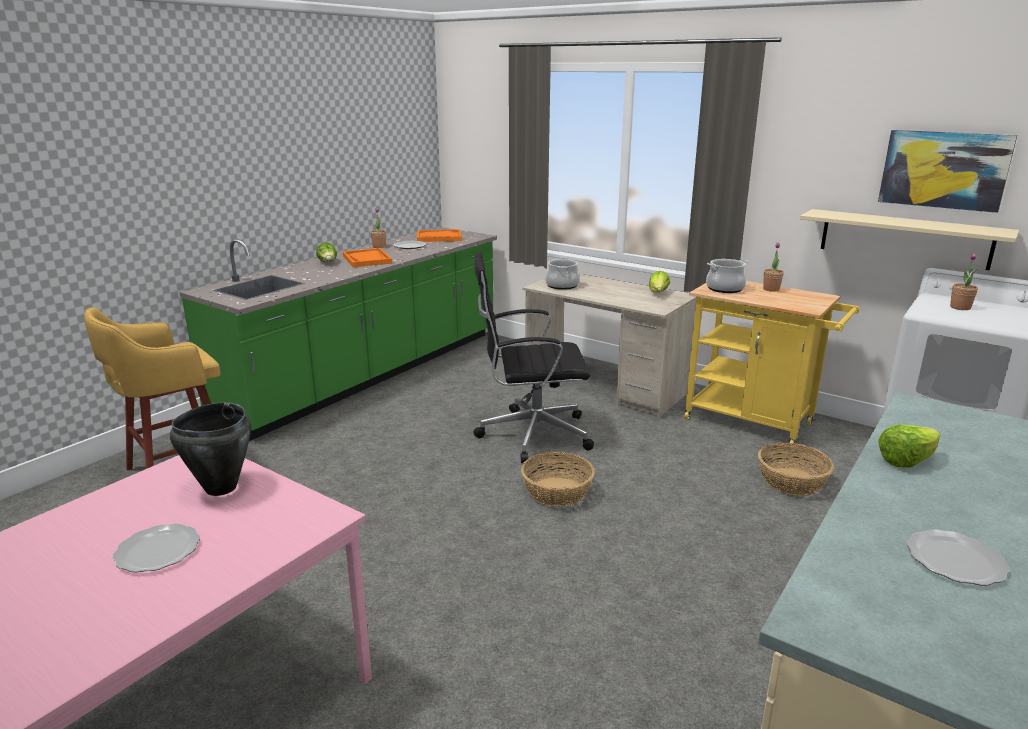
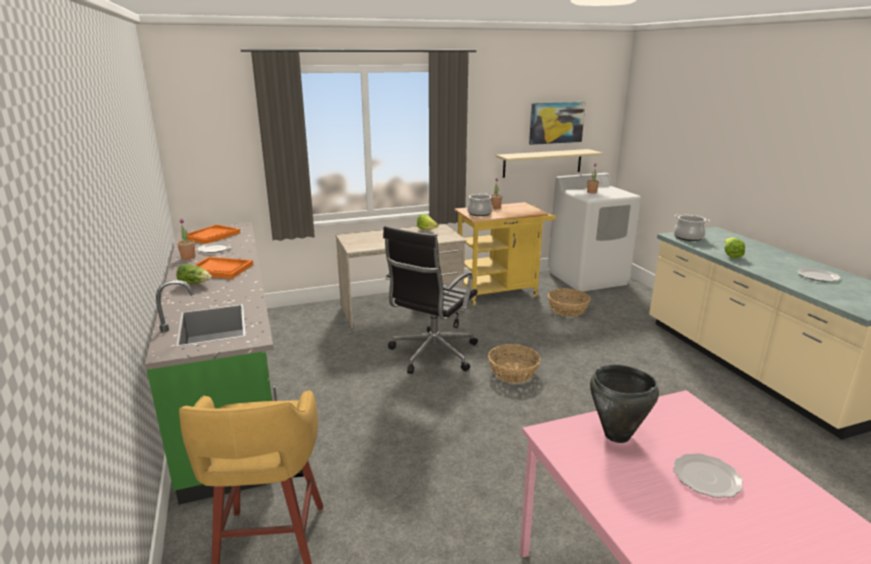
camera: 55 degrees left, 0 degrees up
cooking pot [545,258,580,290] -> cooking pot moved to [674,214,710,241]

